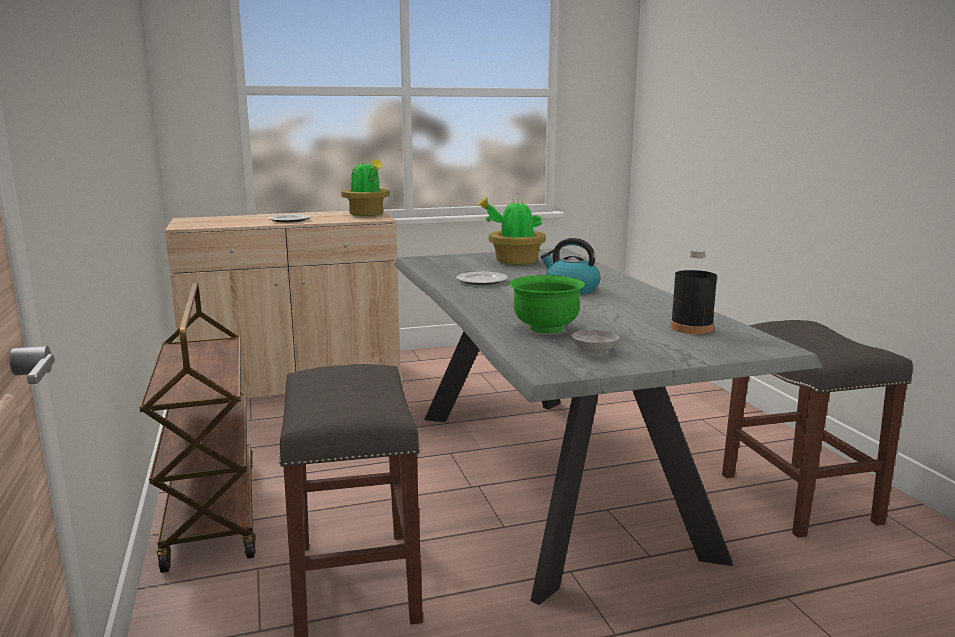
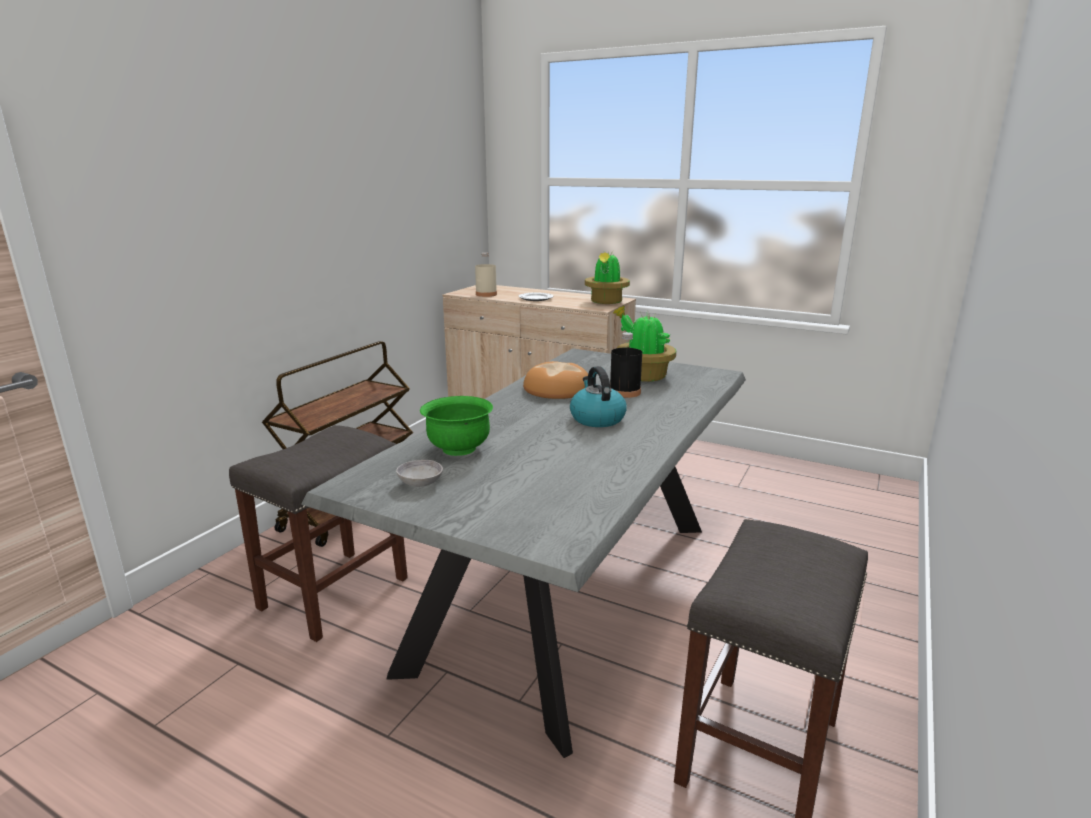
camera: 45 degrees right, 5 degrees up
plate [456,272,508,285] -> bread [523,361,588,399]
black bottle [670,249,717,334] -> black bottle moved to [610,332,642,398]
none -> beige bottle [475,253,497,297]

